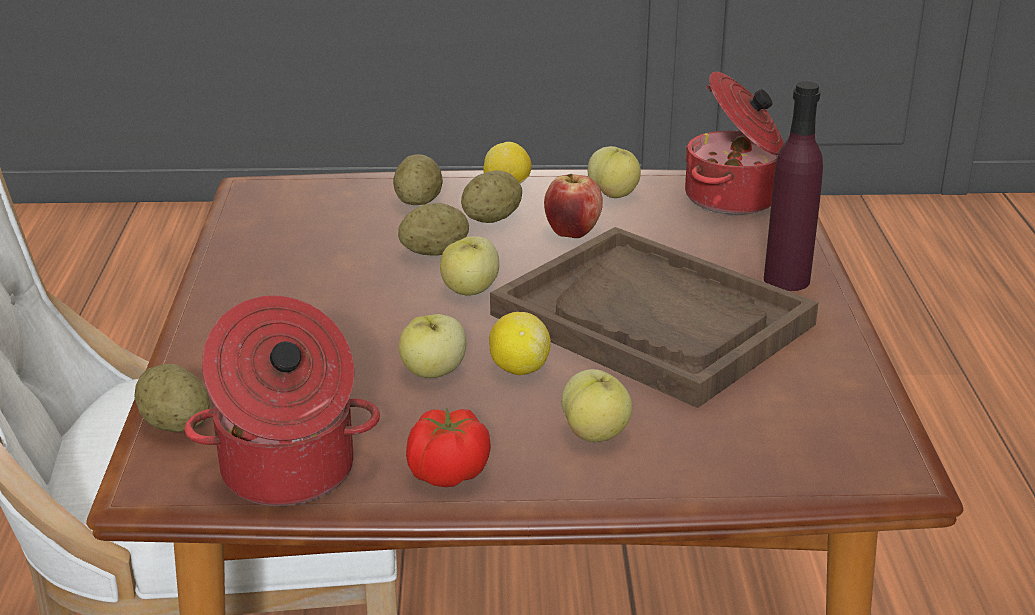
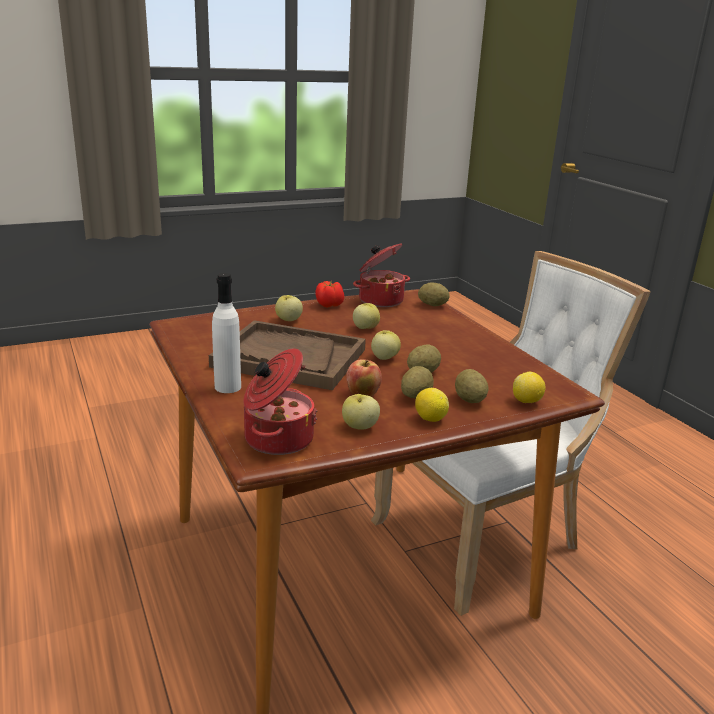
camera: 155 degrees right, 5 degrees down
lemon [489,312,551,375] -> lemon moved to [513,372,546,403]
purple bottle [764,81,823,291] -> white bottle [212,273,241,393]

